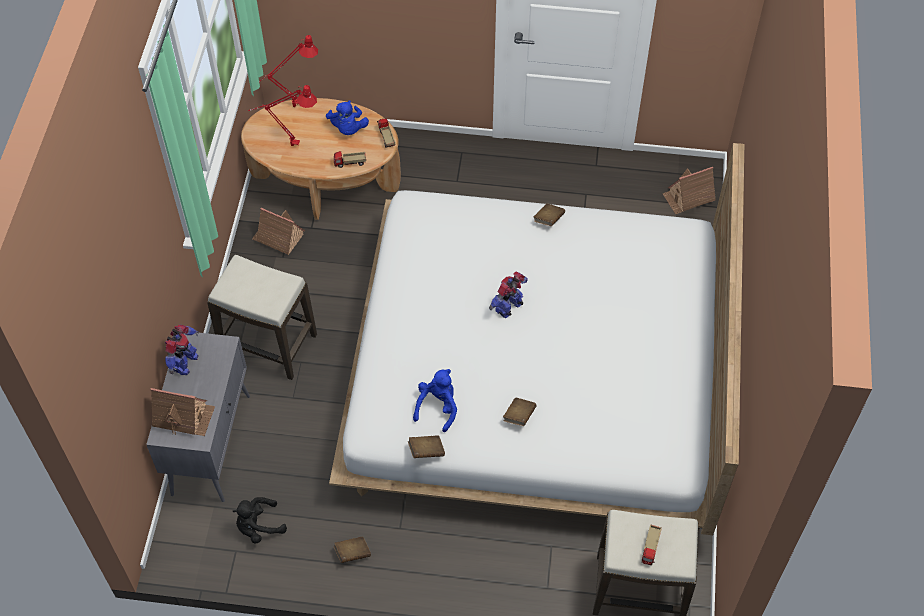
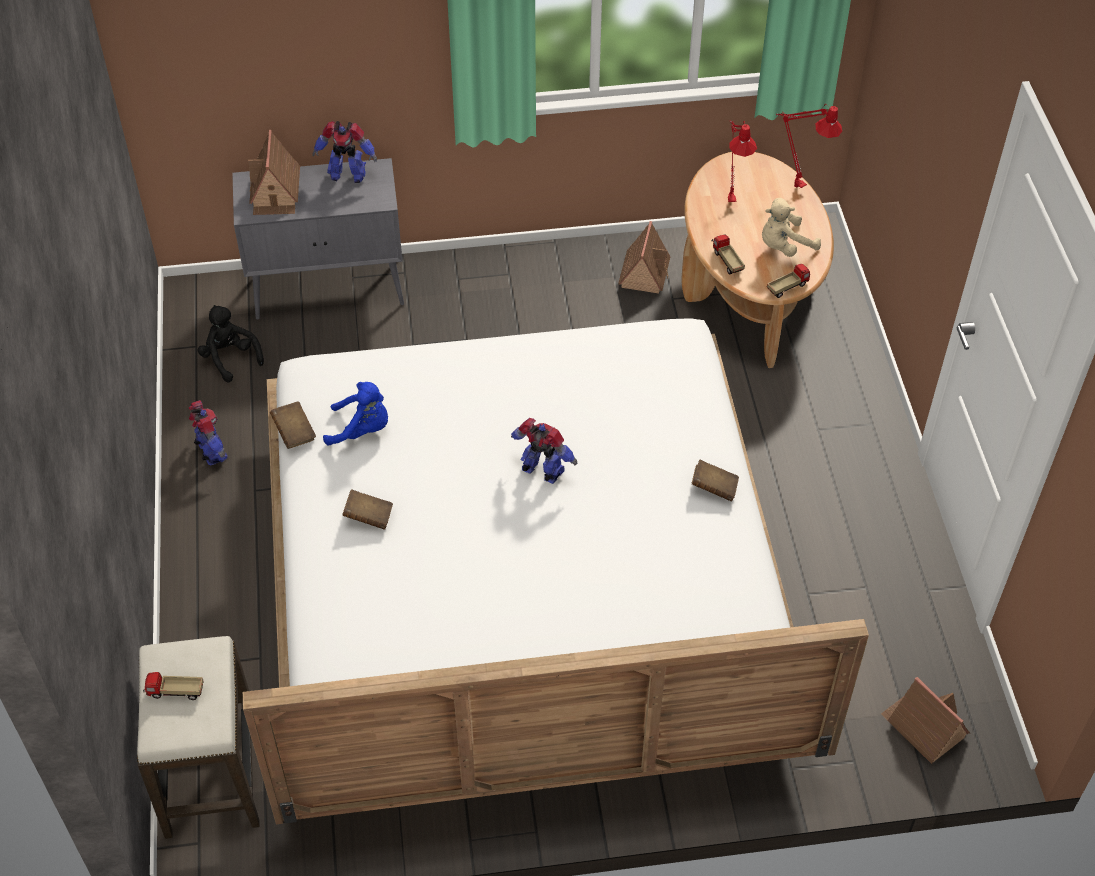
camera: 75 degrees right, 5 degrees down
stool [207,255,317,380] -> none
blue plush toy [326,100,369,135] -> beige plush toy [762,198,821,257]
brown book [334,537,371,563] -> toy robot [189,400,228,465]

